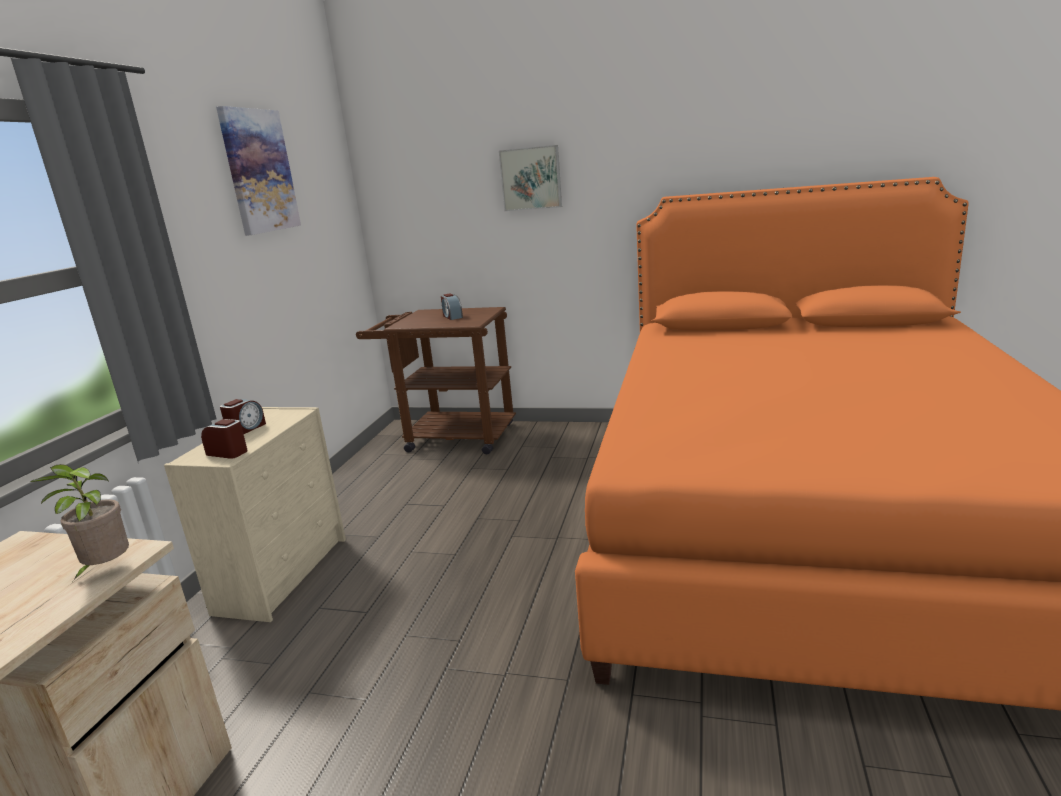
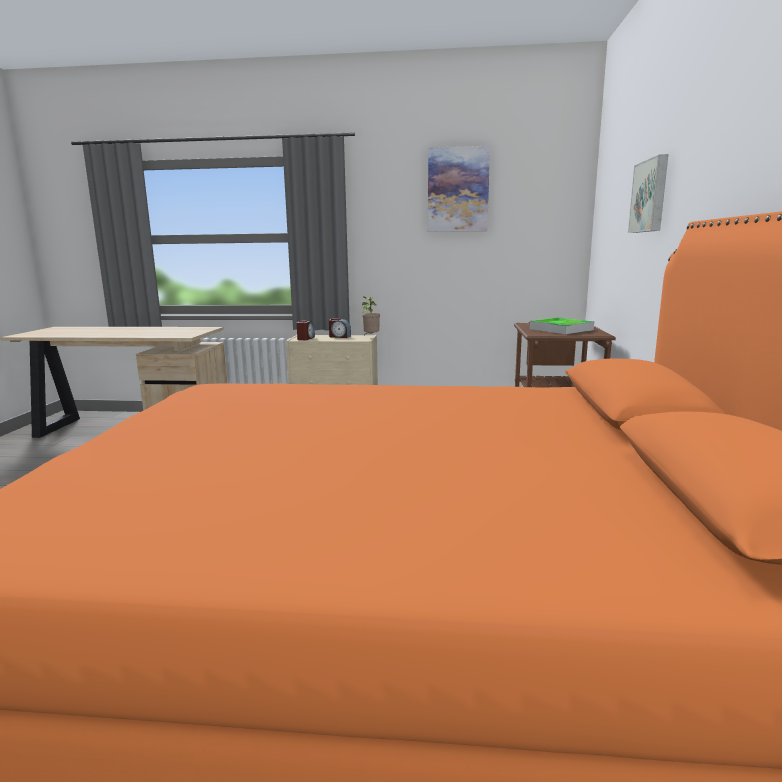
camera: 80 degrees right, 5 degrees down
potted plant [30,464,129,581] -> potted plant moved to [362,296,380,336]
alarm clock [441,294,463,320] -> tray [530,317,594,334]

